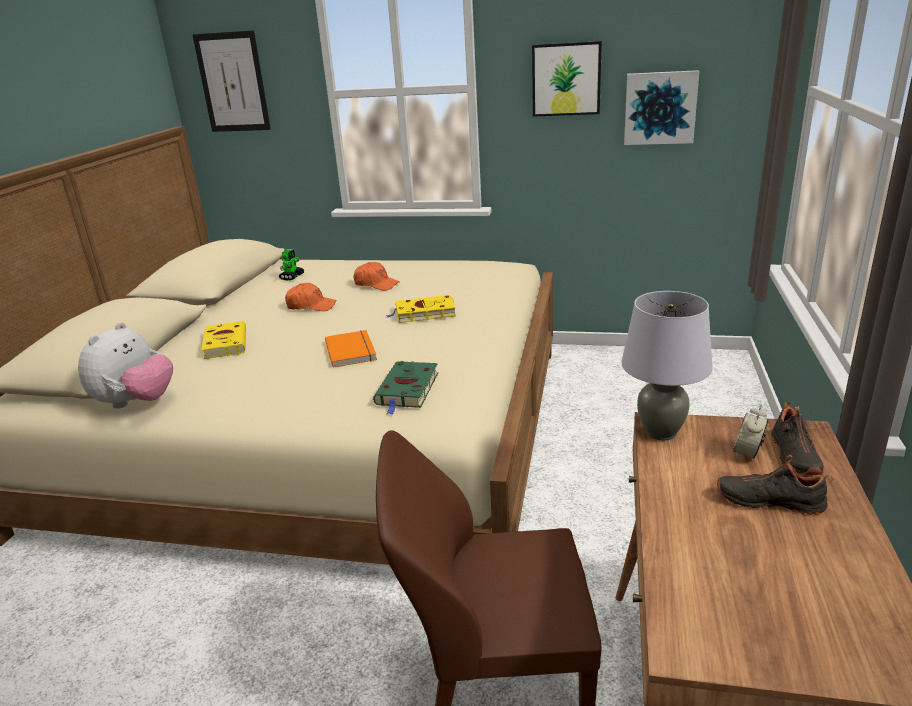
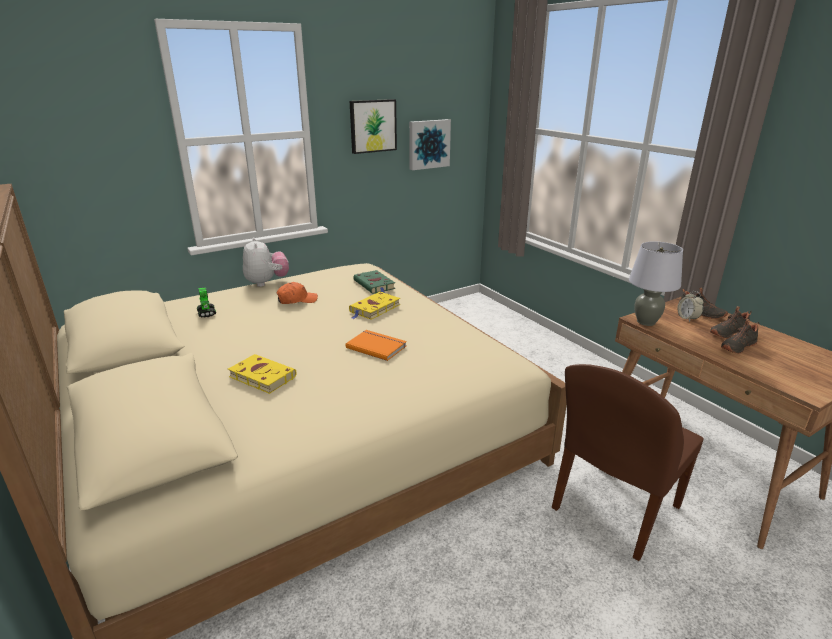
camera: 45 degrees left, 0 degrees up
plush toy [78,322,173,409] -> plush toy moved to [243,238,289,287]
picture [192,30,271,132] -> none
orange cap [285,283,336,311] -> none
green book [373,361,438,415] -> green book moved to [353,270,395,294]
none -> black shoe [721,319,760,354]

